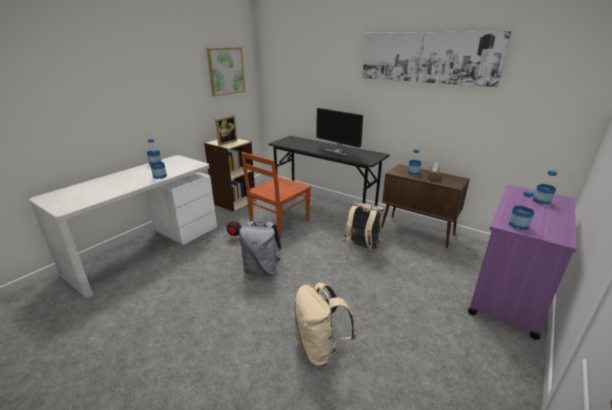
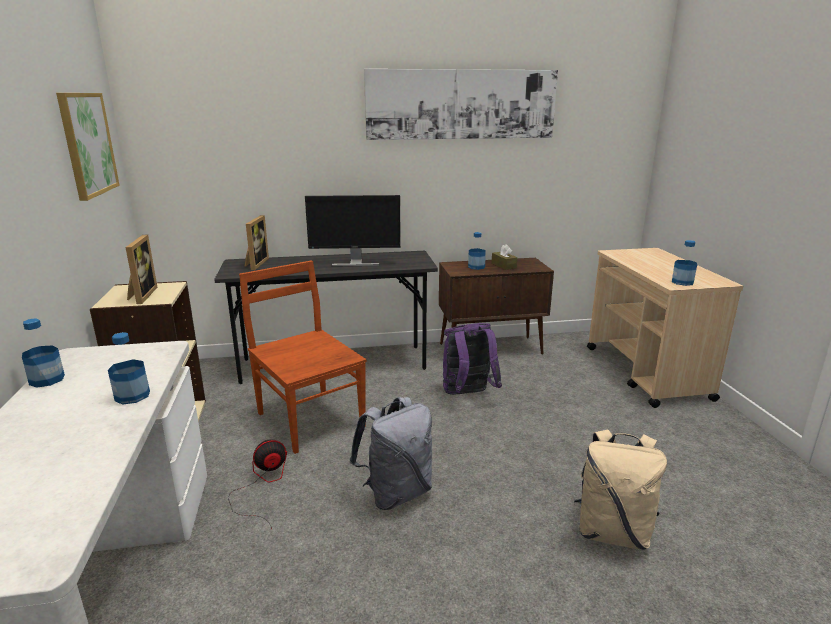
camera: 45 degrees left, 5 degrees down
brown chair [241,152,311,239] -> brown chair turned 150 degrees clockwise [239,261,367,454]
beige backpack [343,203,384,250] -> purple backpack [443,323,502,395]
purple cart [468,185,577,340] -> beige cart [587,248,743,408]
bottle [533,170,557,205] -> none
none -> picture frame [245,215,269,270]

